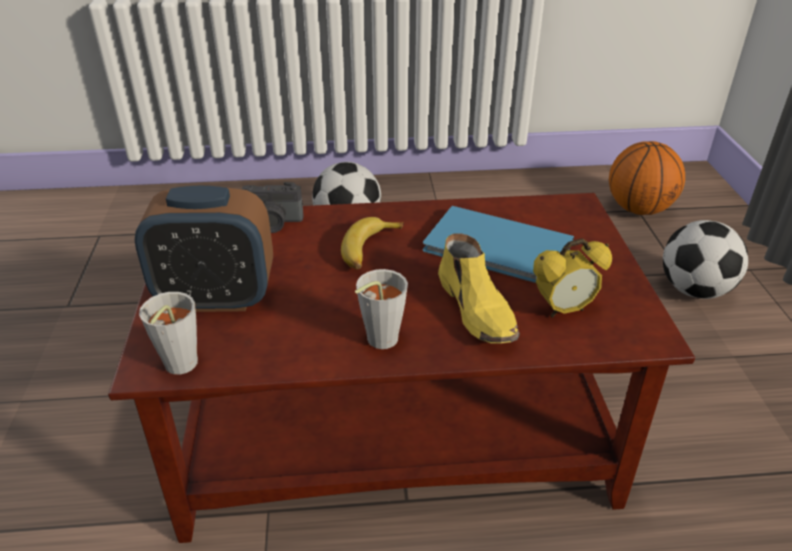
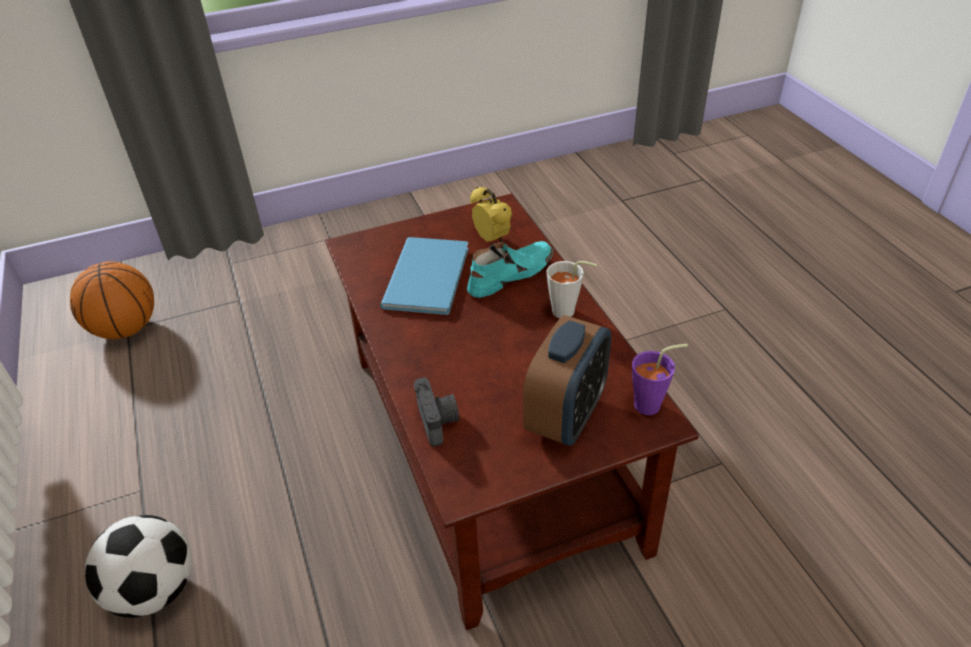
camera: 105 degrees left, 5 degrees up
alarm clock [135,186,273,312] -> alarm clock turned 45 degrees clockwise [523,315,611,446]
grey cup [139,292,198,375] -> purple cup [632,344,688,415]
banana [341,217,404,269] -> none
yellow shoe [438,233,520,344] -> turquoise shoe [467,241,553,298]
football [663,220,748,299] -> none

